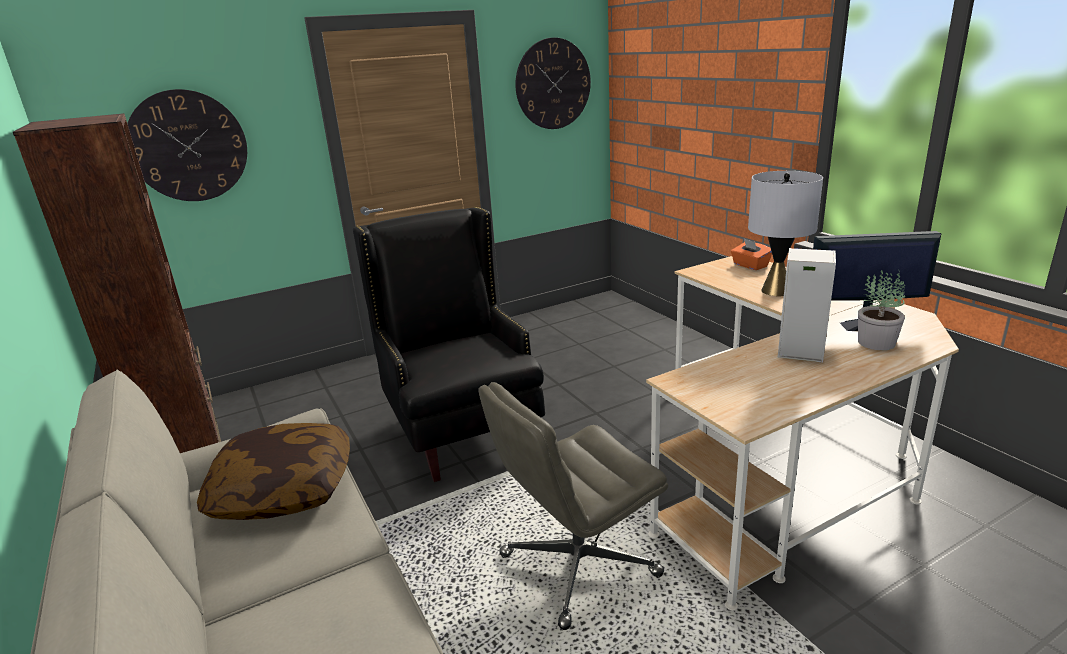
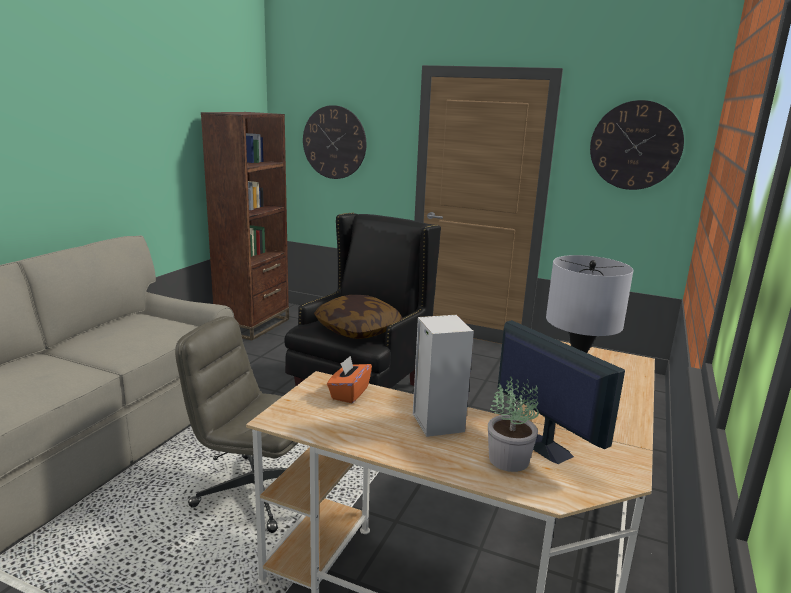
camera: 50 degrees right, 5 degrees down
pillow [197,423,350,520] -> pillow moved to [314,295,403,339]
orange tissue box [731,239,772,270] -> orange tissue box moved to [327,356,372,403]

